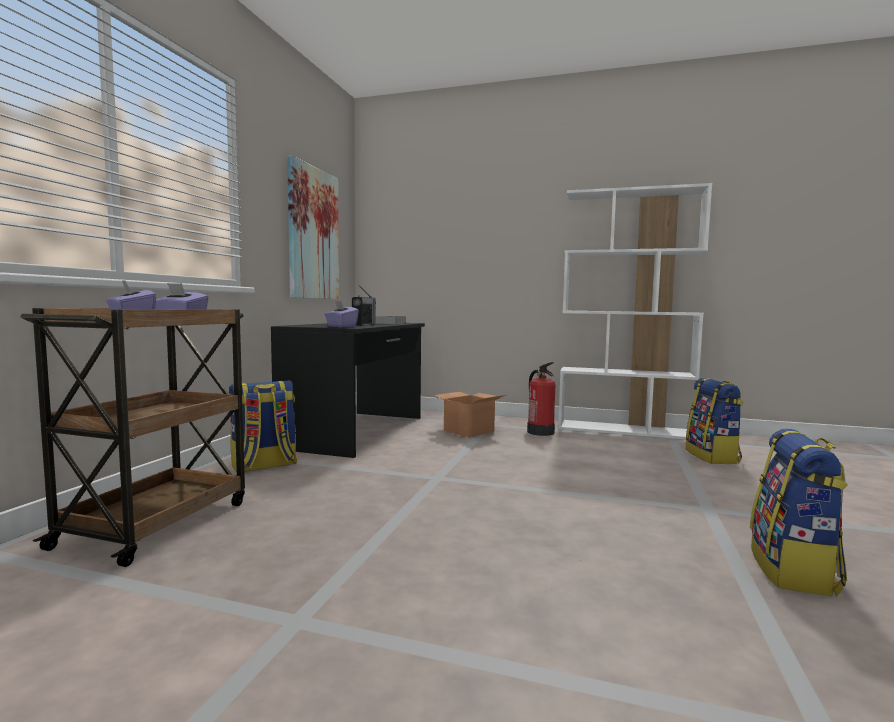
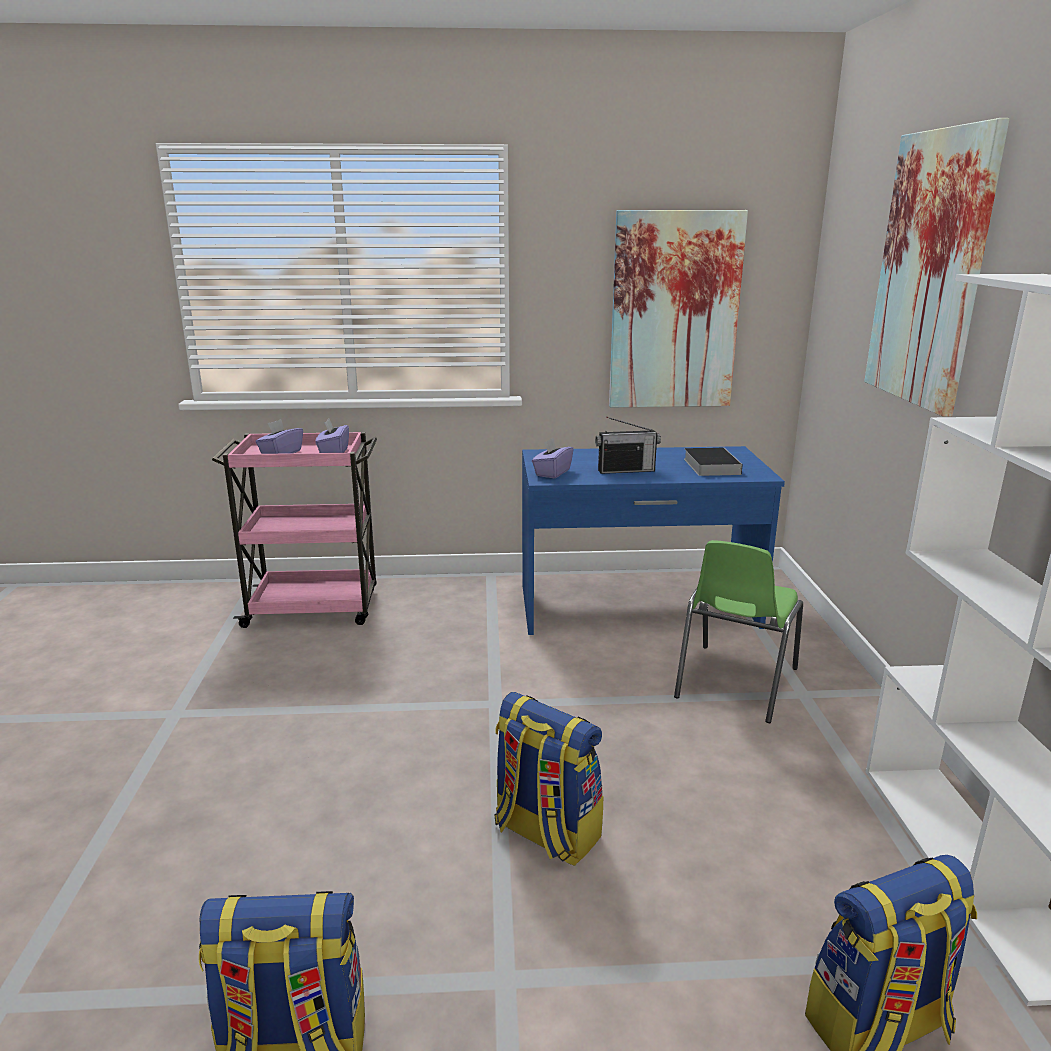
camera: 70 degrees right, 15 degrees up
brown cart [20,308,245,567] -> pink cart [212,432,377,628]
backpack [229,381,297,472] -> backpack moved to [494,692,603,866]
black desk [271,323,425,458] -> blue desk [522,446,785,635]
cardboard box [433,392,506,438] -> green chair [674,540,803,723]
fire extinguisher [527,362,556,436] -> none
none -> picture [864,118,1010,417]

